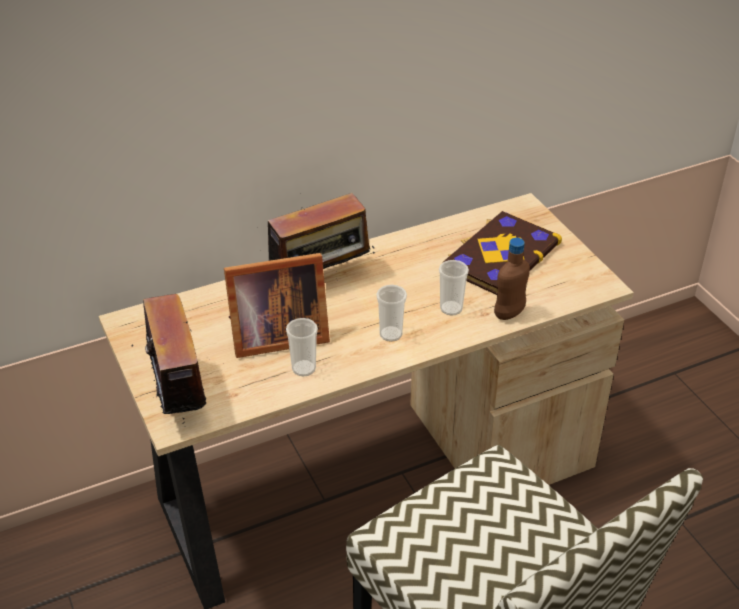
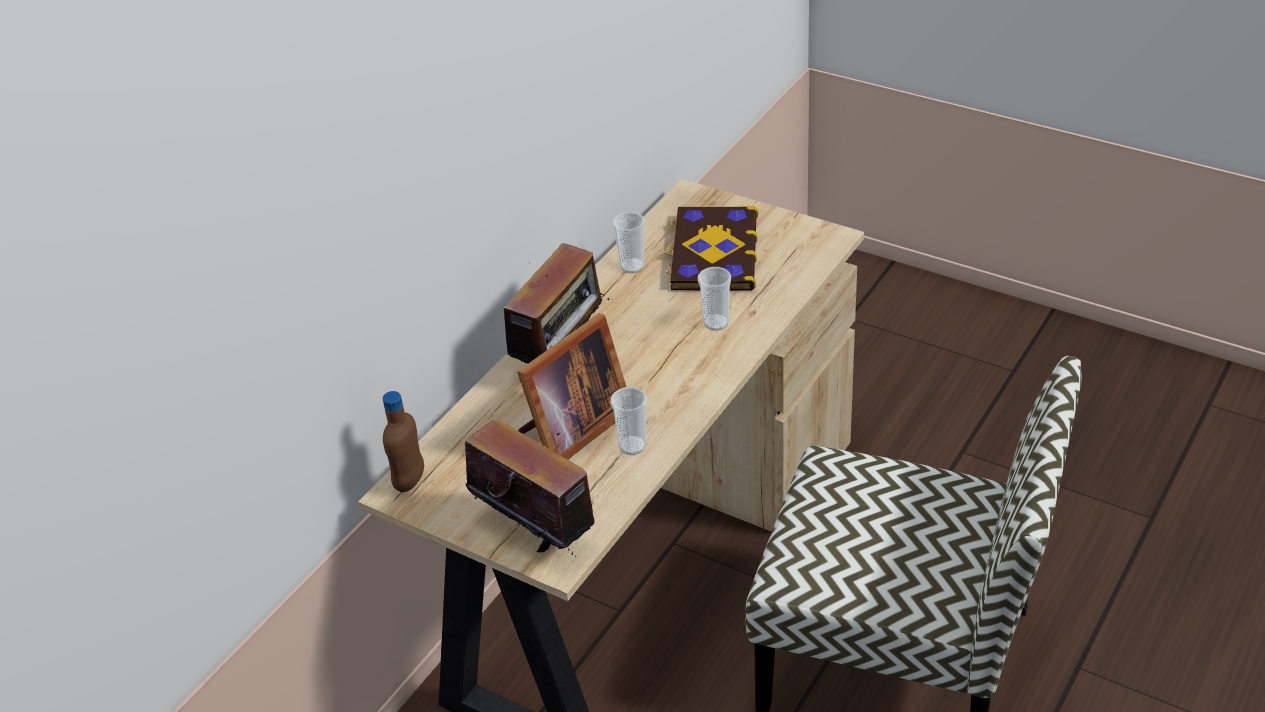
camera: 30 degrees left, 0 degrees up
cup [376,285,407,342] -> cup moved to [613,212,645,273]
brown bottle [494,238,530,320] -> brown bottle moved to [383,391,424,492]

